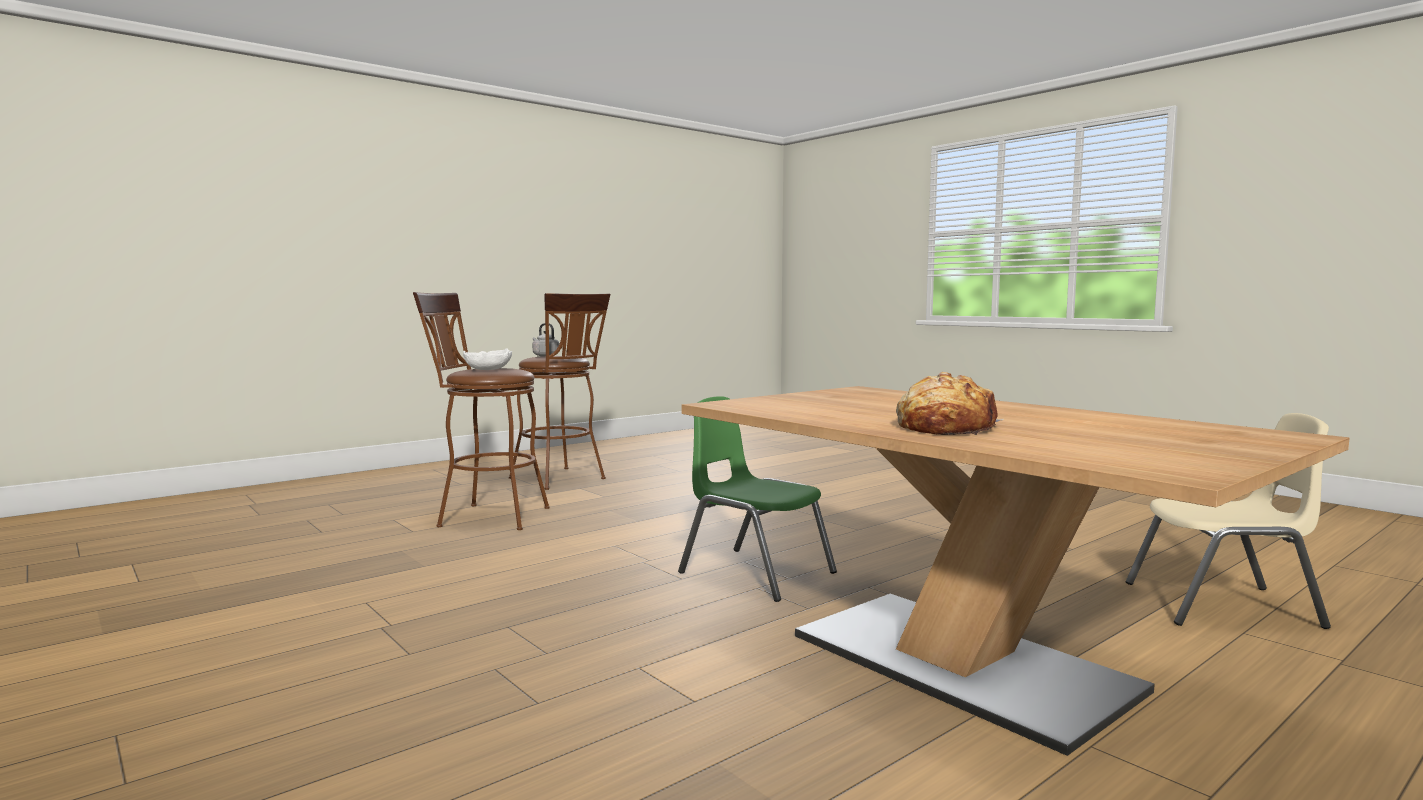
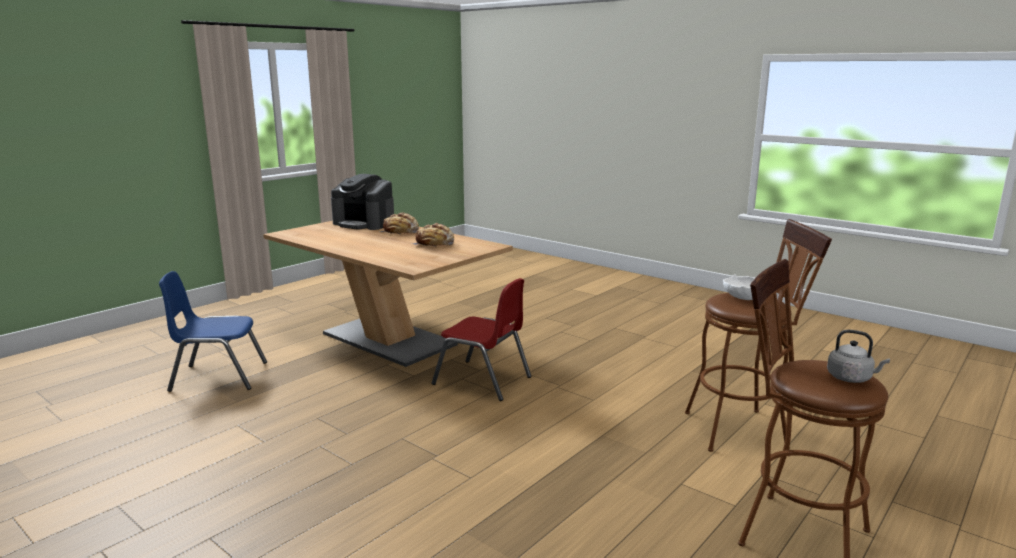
camera: 170 degrees right, 10 degrees up
green chair [678,396,837,602] -> red chair [431,278,531,401]
beige chair [1126,413,1331,629] -> blue chair [159,271,267,392]
none -> coffee machine [331,174,394,230]
none -> bread [413,223,454,247]

